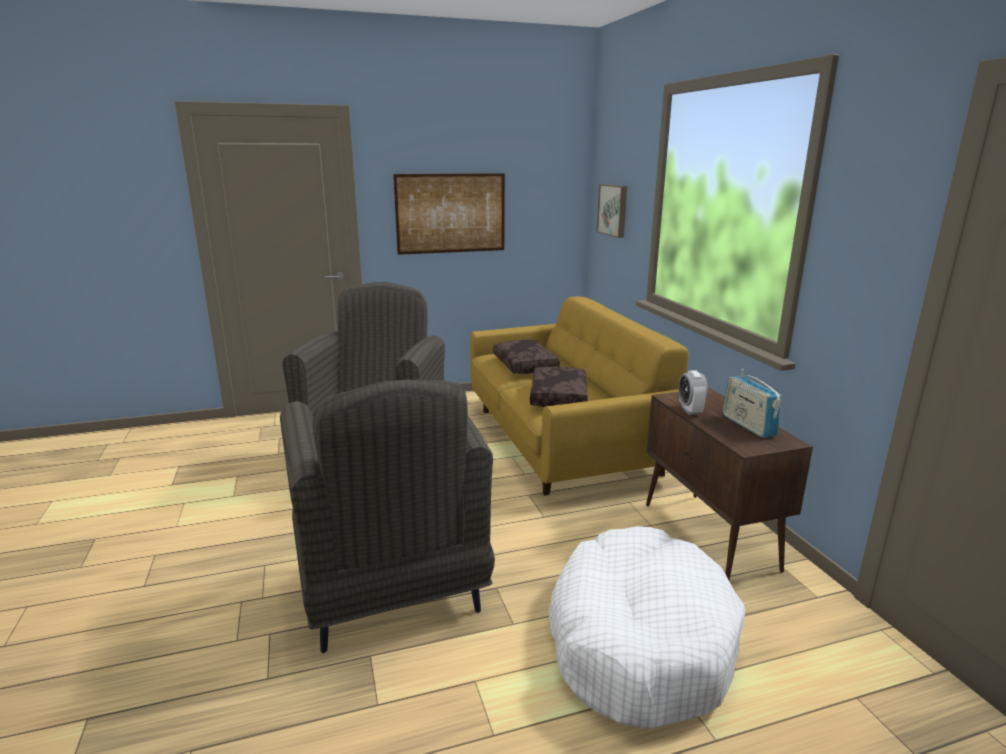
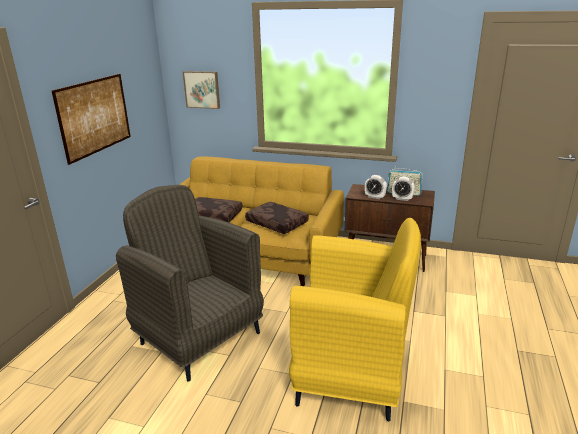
camera: 55 degrees left, 5 degrees up
grey armchair [280,380,495,653] -> yellow armchair [289,218,421,421]
white dog bed [548,526,745,729] -> none
none -> alarm clock [392,177,415,201]

